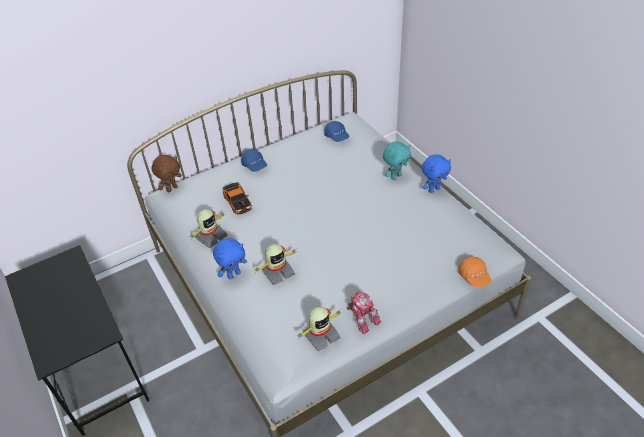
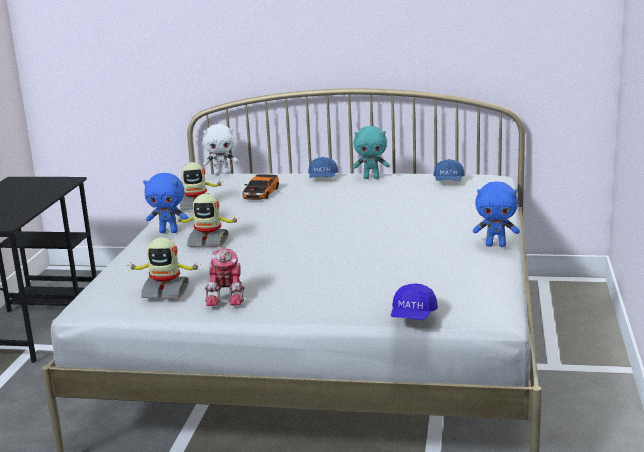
camera: 40 degrees right, 25 degrees down
brown plush toy [152,155,182,192] -> white plush toy [203,124,238,175]
turquoise plush toy [383,142,411,180] -> turquoise plush toy moved to [353,126,390,179]
orange cap [458,256,492,287] -> blue cap [391,283,438,320]

